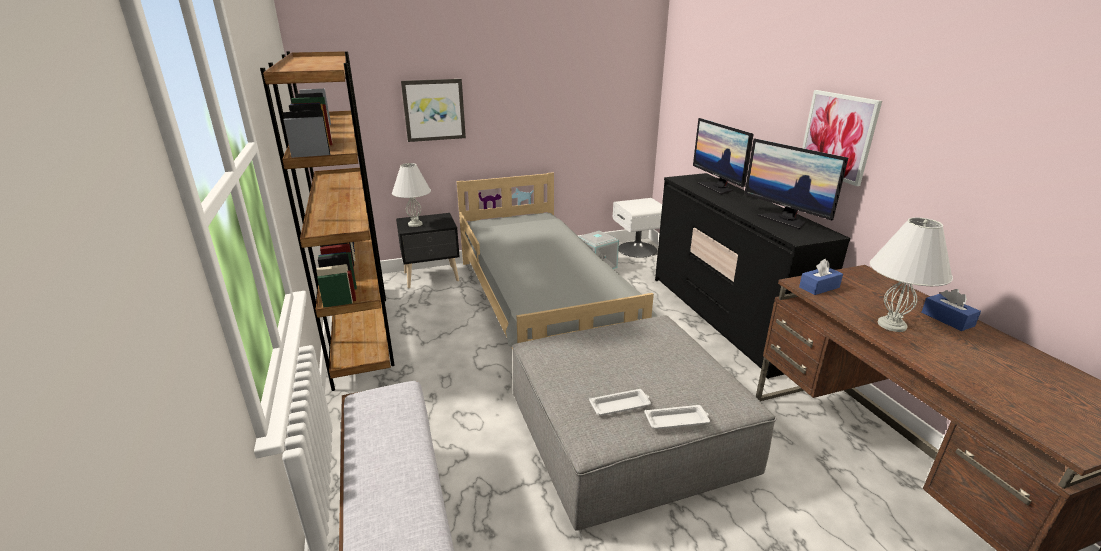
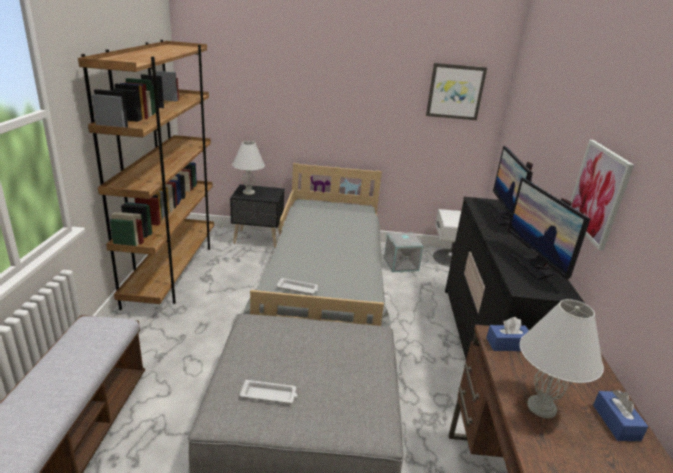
camera: 20 degrees right, 0 degrees up
picture [401,79,466,142] -> picture moved to [426,63,487,120]
white tray [645,405,710,429] -> white tray moved to [276,278,318,295]

